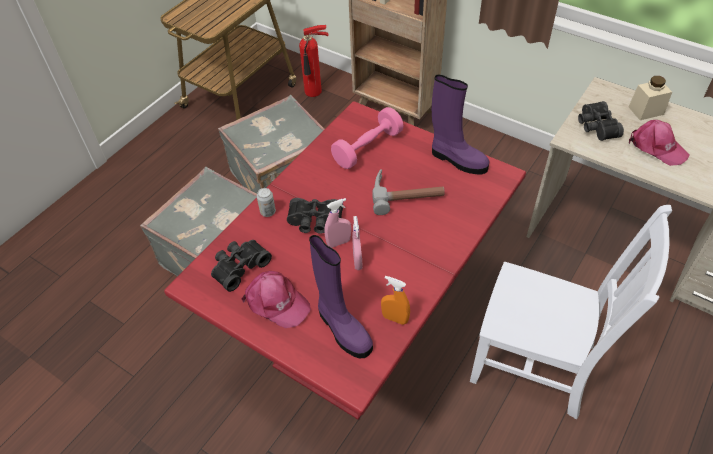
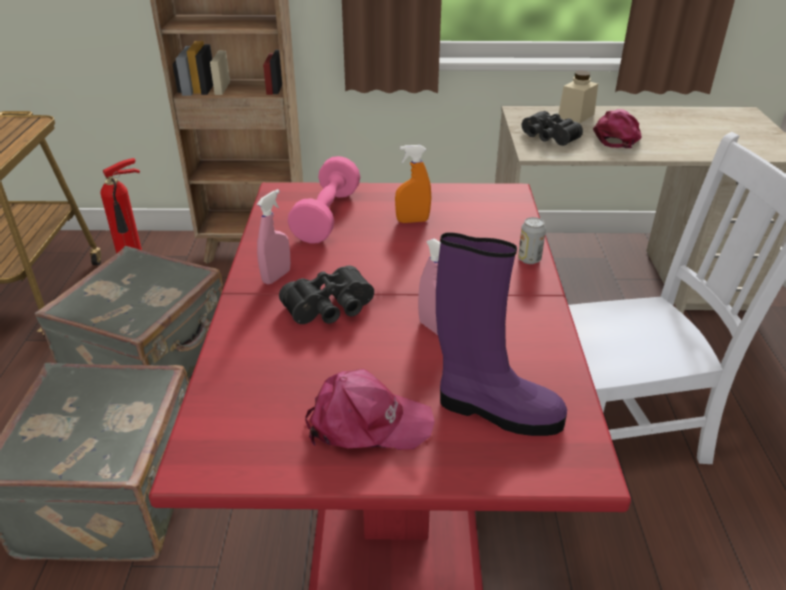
camera: 35 degrees left, 15 degrees down
black binoculars [211,240,272,292] -> none
can [257,188,276,217] -> can moved to [518,217,546,264]
pink spray bottle [324,198,351,248] -> pink spray bottle moved to [257,189,291,284]
hammer [372,169,445,215] -> none
orange spray bottle [381,276,410,325] -> orange spray bottle moved to [395,145,431,223]
purple boot [432,74,489,174] -> none
pink cap [629,120,690,166] -> pink cap turned 75 degrees counterclockwise [593,109,642,148]

